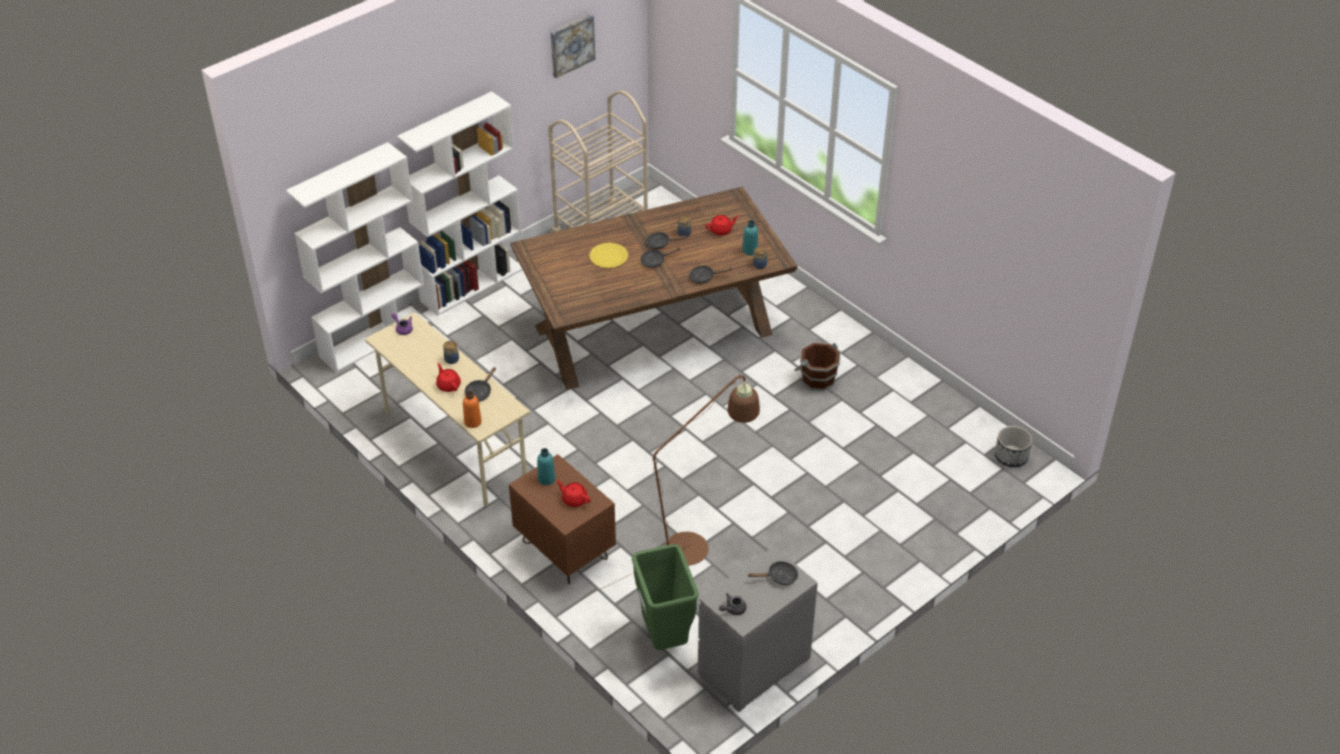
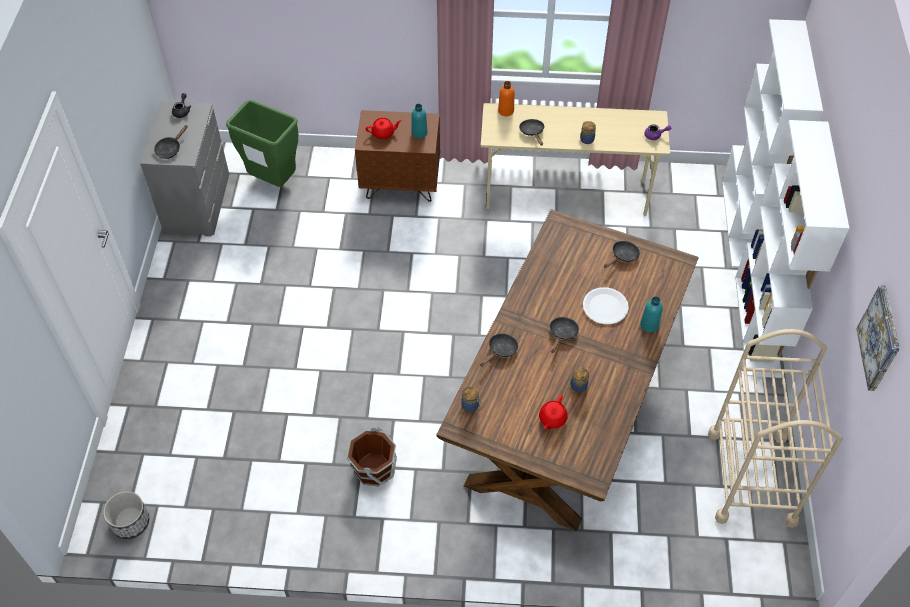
camera: 135 degrees right, 10 degrees up
red teapot [436,363,461,392] -> none
brown floor lamp [581,374,760,599] -> none
yellow plate [589,243,628,268] -> white plate [583,287,629,324]
black frying pan [645,232,688,249] -> black frying pan moved to [604,241,640,268]
turquoise bottle [742,220,758,255] -> turquoise bottle moved to [640,296,663,333]

